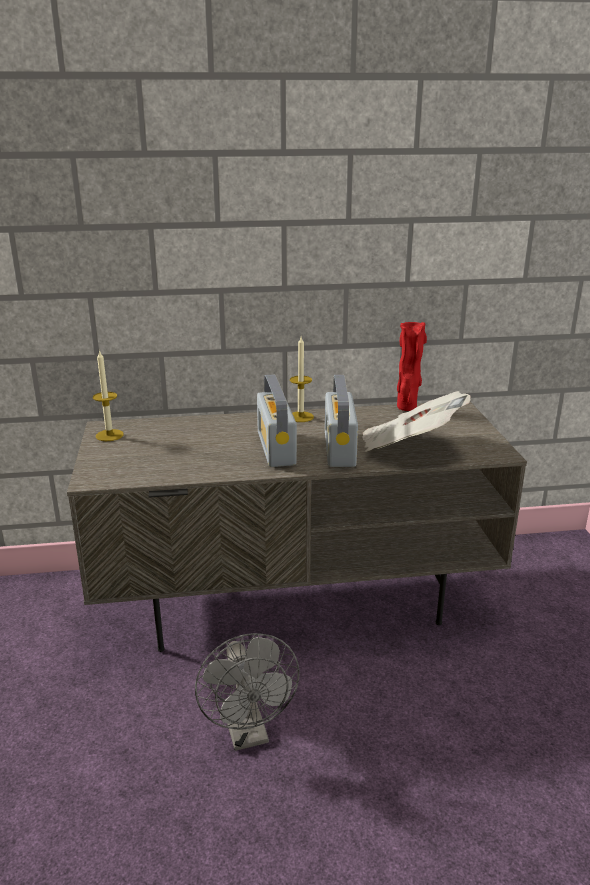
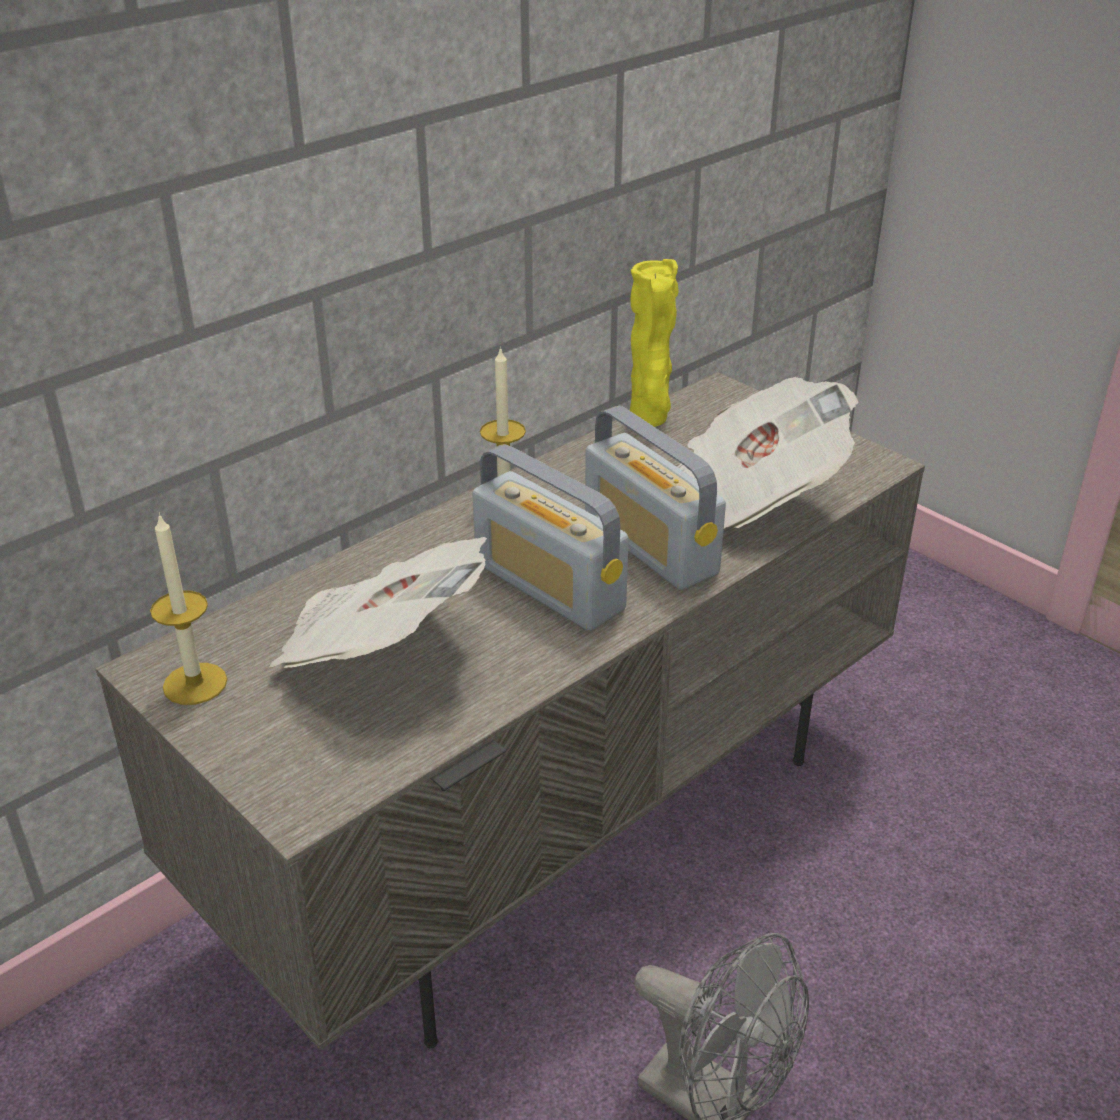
camera: 35 degrees left, 10 degrees up
red vase [397,322,427,411] -> yellow vase [630,259,679,427]
none -> newspaper [269,537,487,668]

